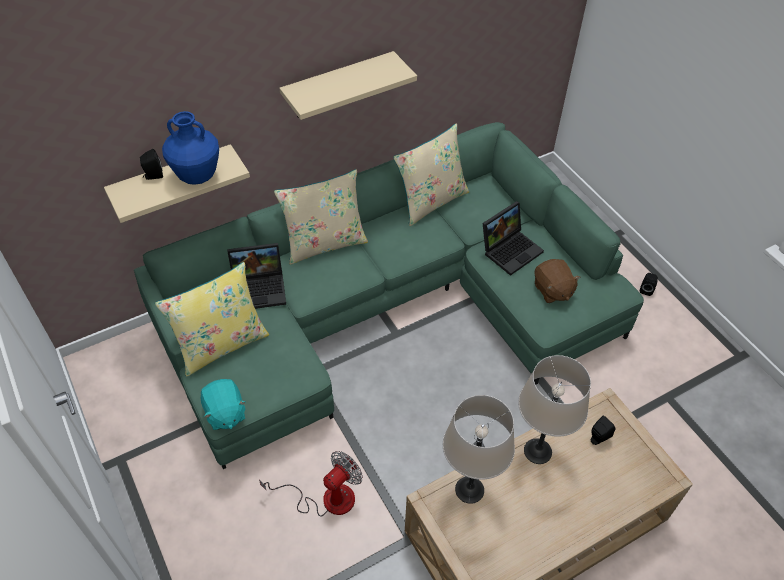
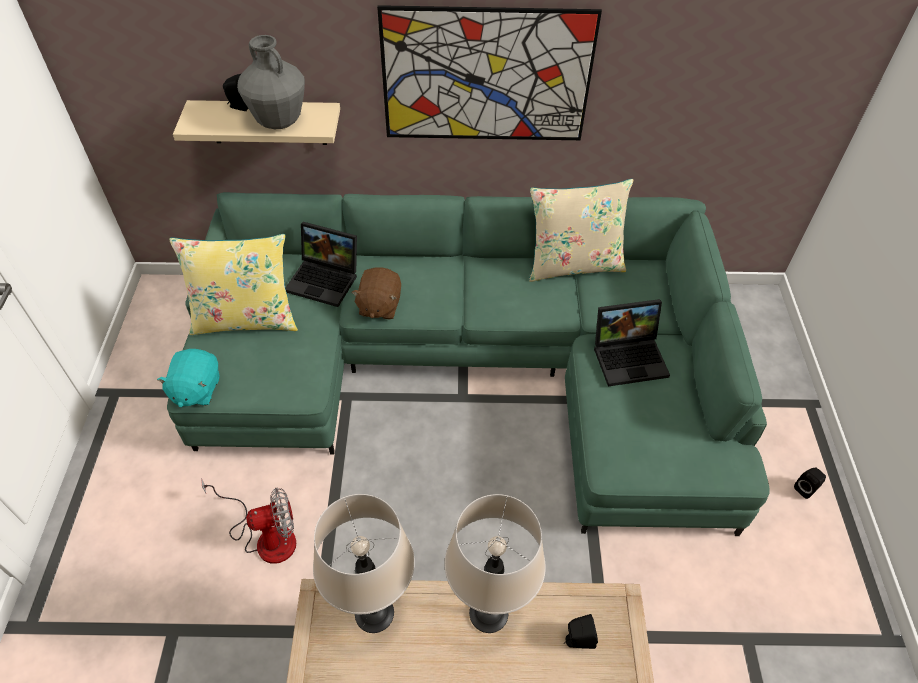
camera: 30 degrees right, 0 degrees up
blue vase [162,111,219,185] -> grey vase [237,35,305,129]
beige pillow [274,169,368,265] -> none
beige shelf [279,51,417,120] -> picture [377,5,602,140]
brown plush toy [535,259,581,303] -> brown plush toy moved to [351,267,401,320]

